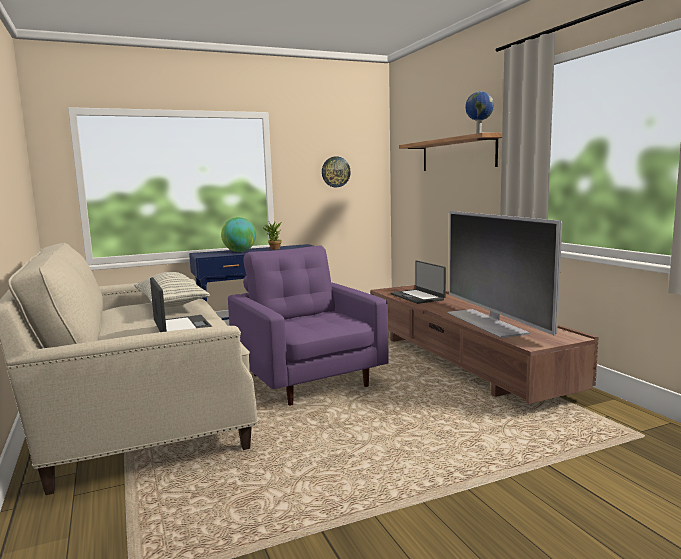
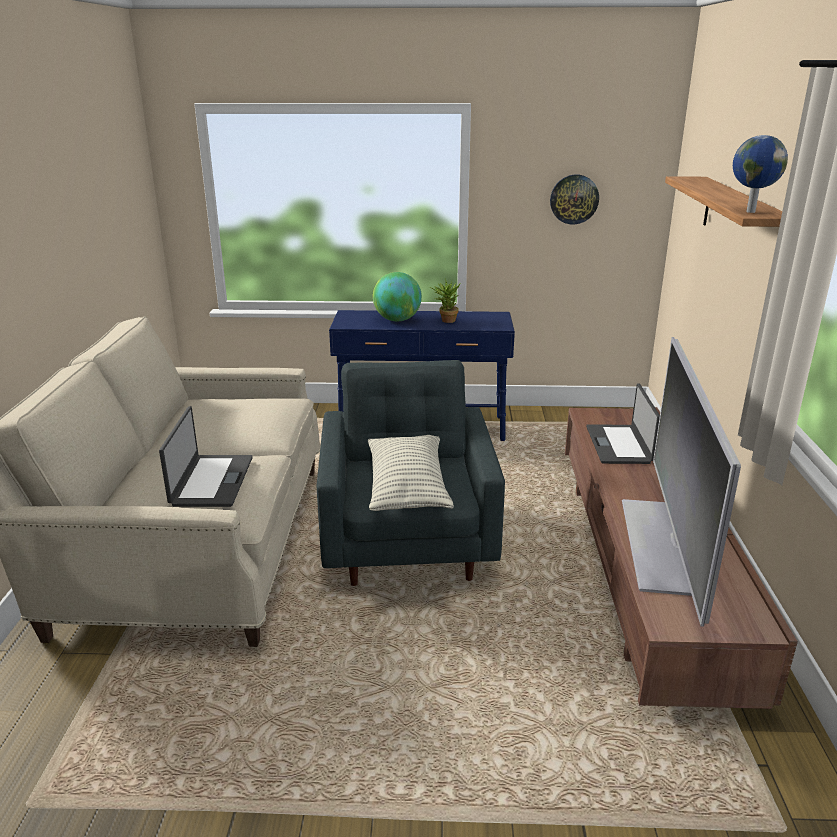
camera: 25 degrees right, 15 degrees up
pillow [134,272,210,307] -> pillow moved to [368,435,454,511]
purple armchair [228,246,388,406] -> grey armchair [317,360,505,586]

